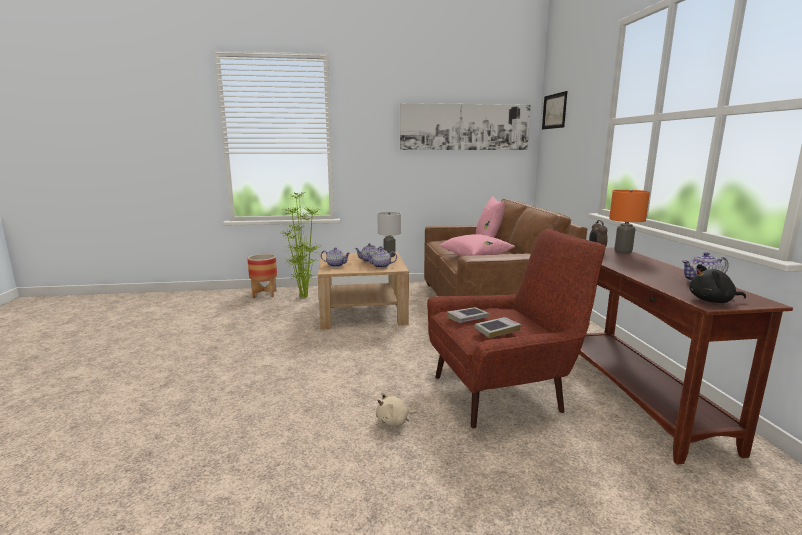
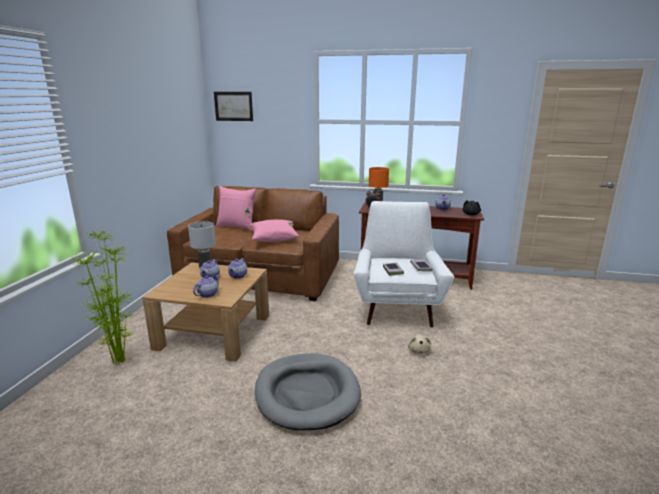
camera: 70 degrees left, 5 degrees up
planter [247,254,277,298] -> none
picture [400,103,531,150] -> none
red armchair [427,228,606,428] -> white armchair [353,201,454,327]
none -> grey dog bed [255,353,361,430]

